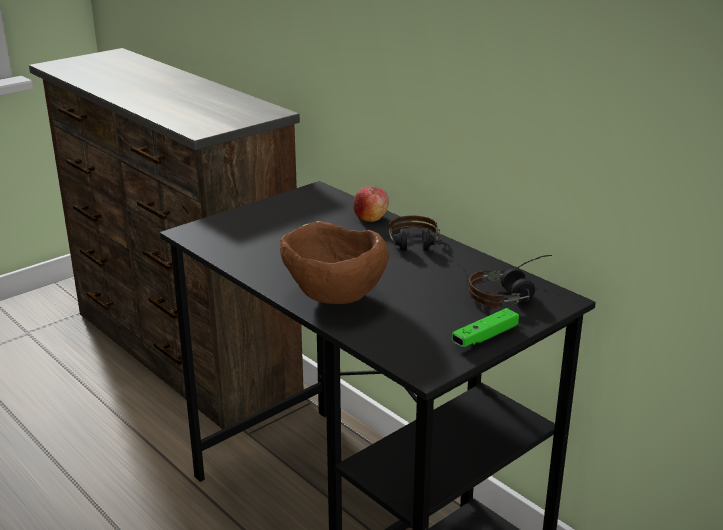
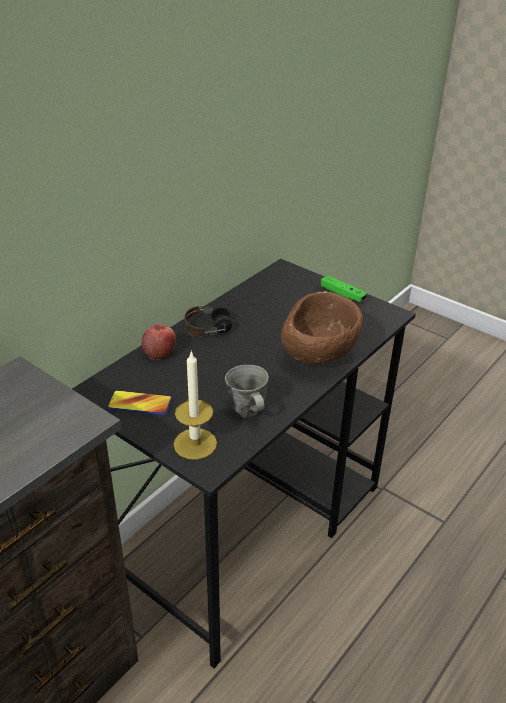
camera: 100 degrees left, 10 degrees up
headphones [468,255,552,308] -> none
none -> phone [107,390,173,415]
none -> candle [174,350,217,460]
none -> grey mug [225,365,269,418]

